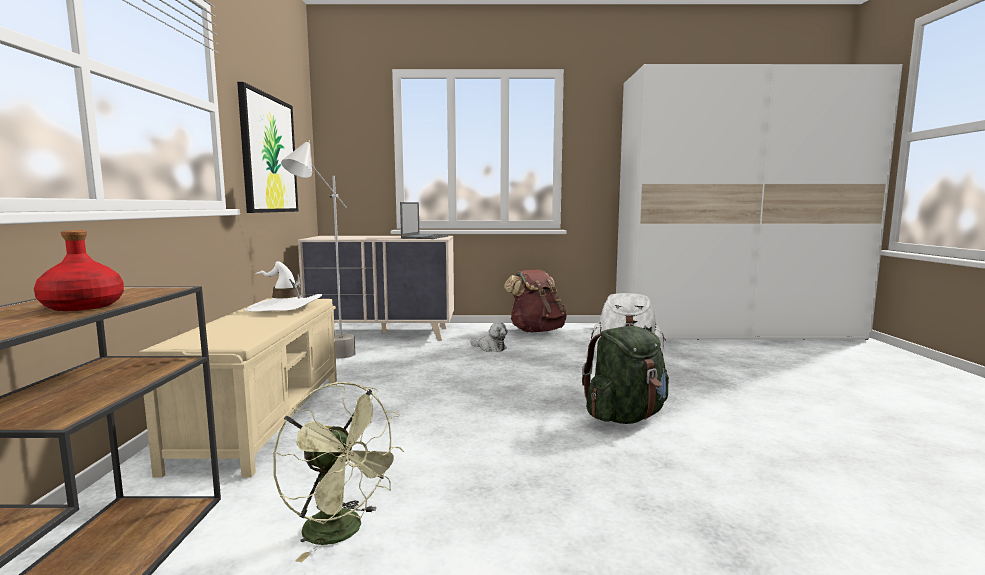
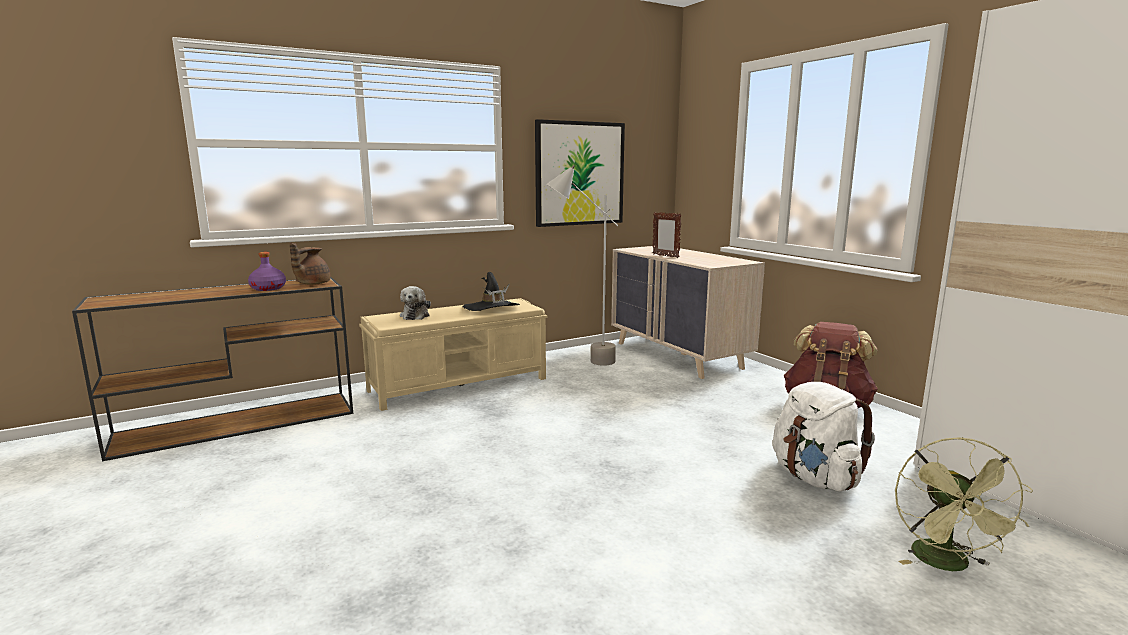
camera: 60 degrees right, 5 degrees up
red bottle [34,230,124,311] -> purple bottle [248,252,286,291]
white hat [244,261,322,312] -> black hat [462,272,520,311]
green fan [273,382,404,562] -> green fan moved to [895,437,1033,571]
laptop [400,202,449,239] -> none
plush toy [470,322,508,352] -> plush toy moved to [400,286,431,320]
green backpack [582,326,669,424] -> none
none -> brown teapot [290,243,331,285]
none -> picture frame [652,212,682,258]

